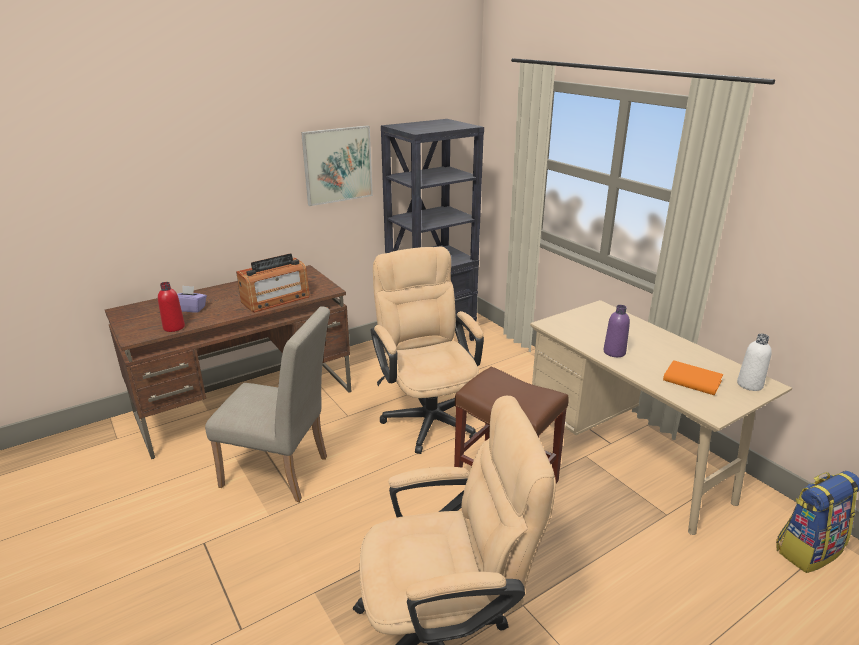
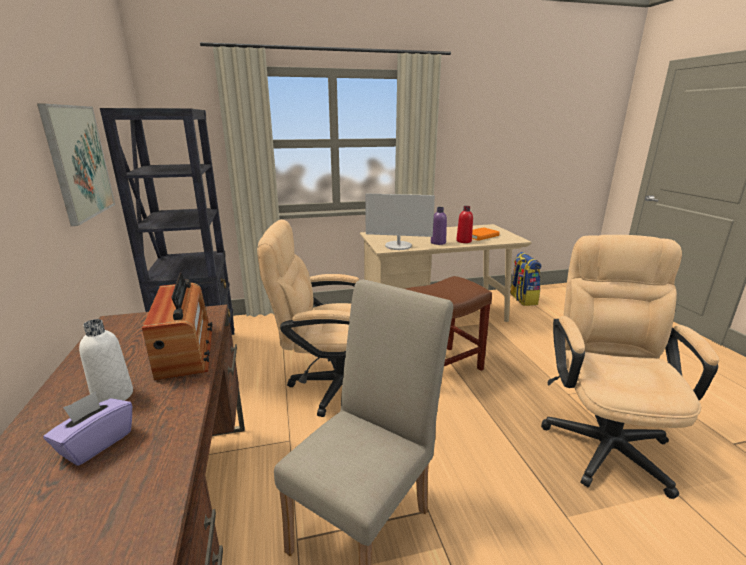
camera: 70 degrees left, 5 degrees down
red bottle [158,282,185,332] -> red bottle moved to [456,206,473,243]
white bottle [737,334,772,391] -> white bottle moved to [79,319,133,403]
none -> monitor [365,193,435,250]

